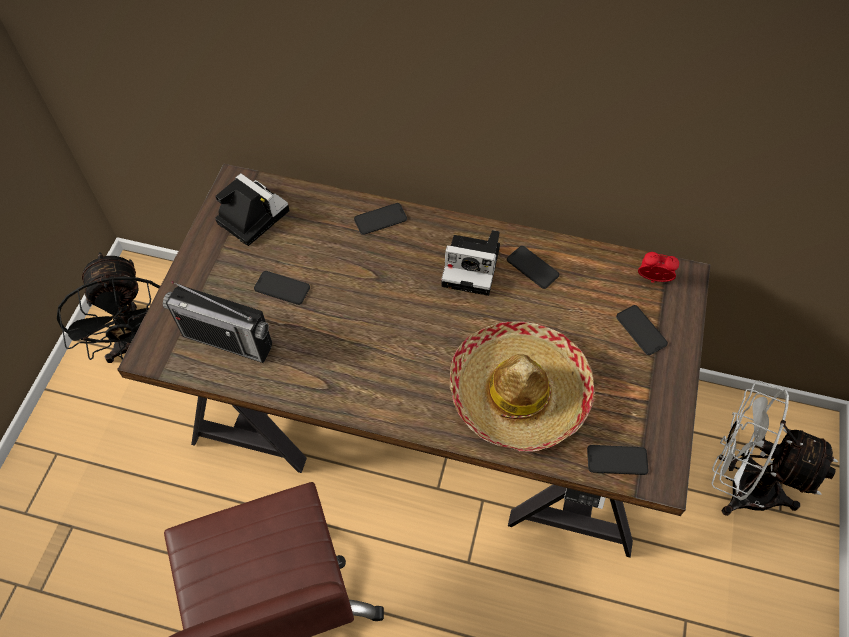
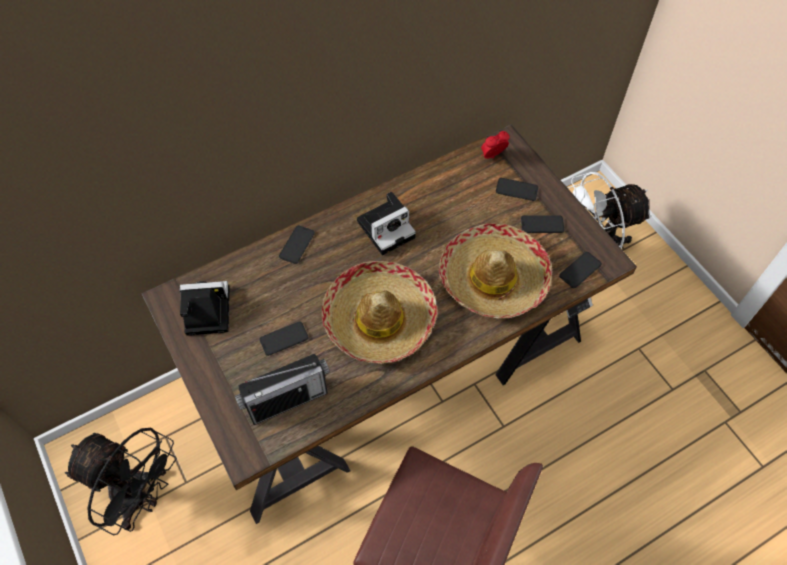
camera: 45 degrees left, 0 degrees up
phone [507,246,559,289] -> phone moved to [521,215,565,233]
none -> hat [322,261,437,364]

